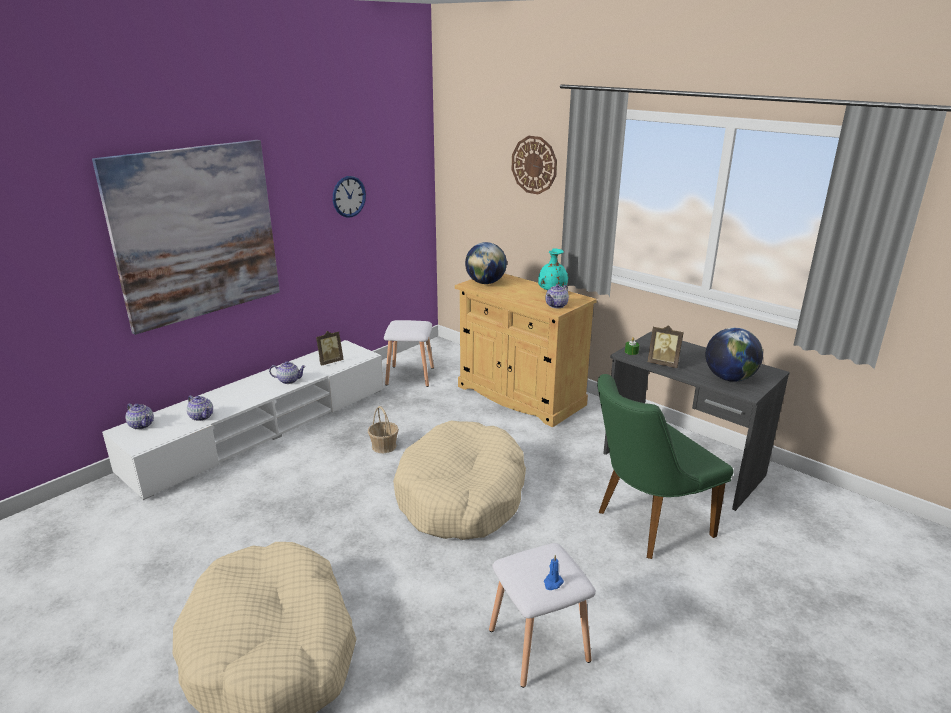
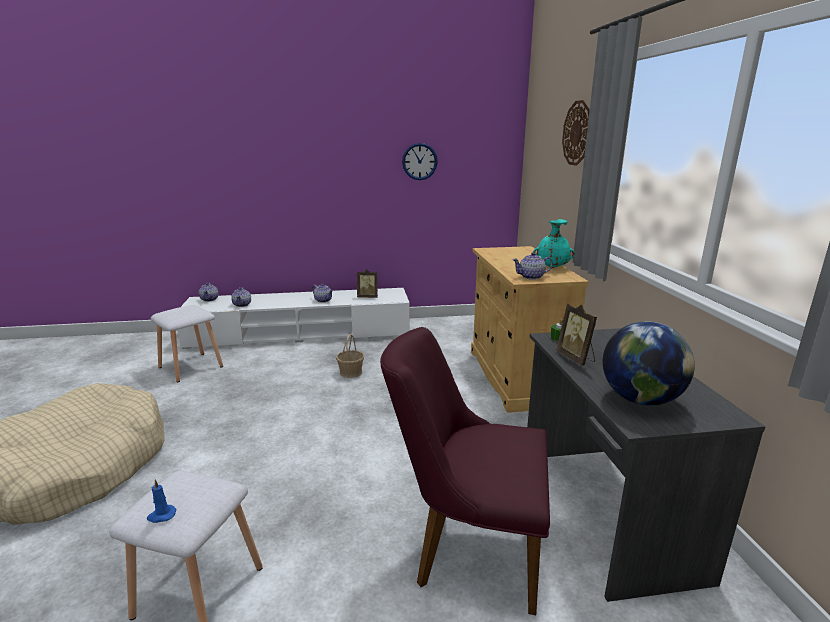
camera: 40 degrees right, 5 degrees down
picture [92,140,280,335] -> none
white stool [384,320,434,387] -> white stool moved to [151,305,223,382]
beige dog bed [393,420,526,540] -> none
globe [465,242,507,284] -> none
green chair [597,374,734,559] -> purple chair [380,327,550,615]

